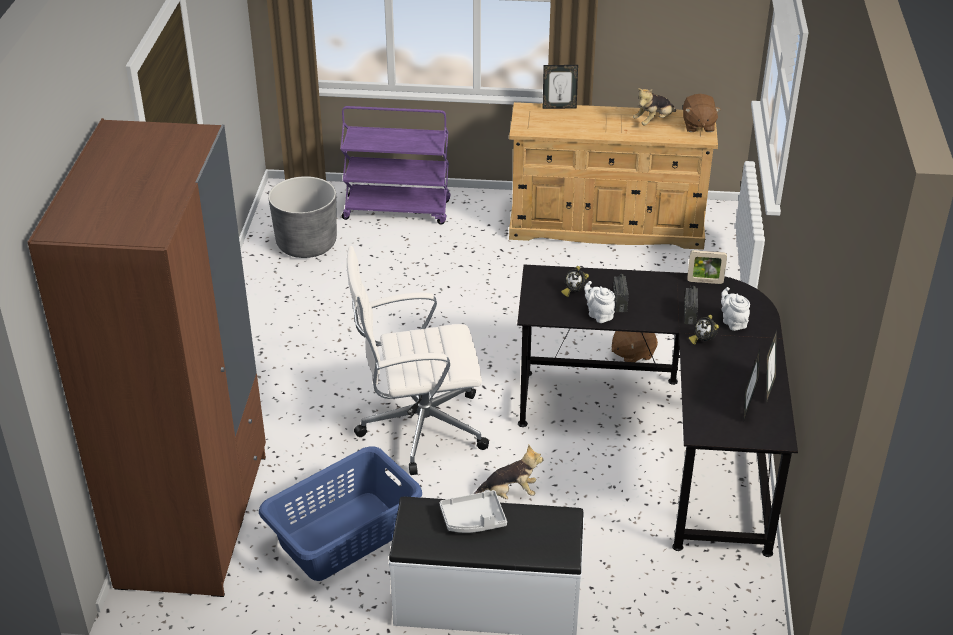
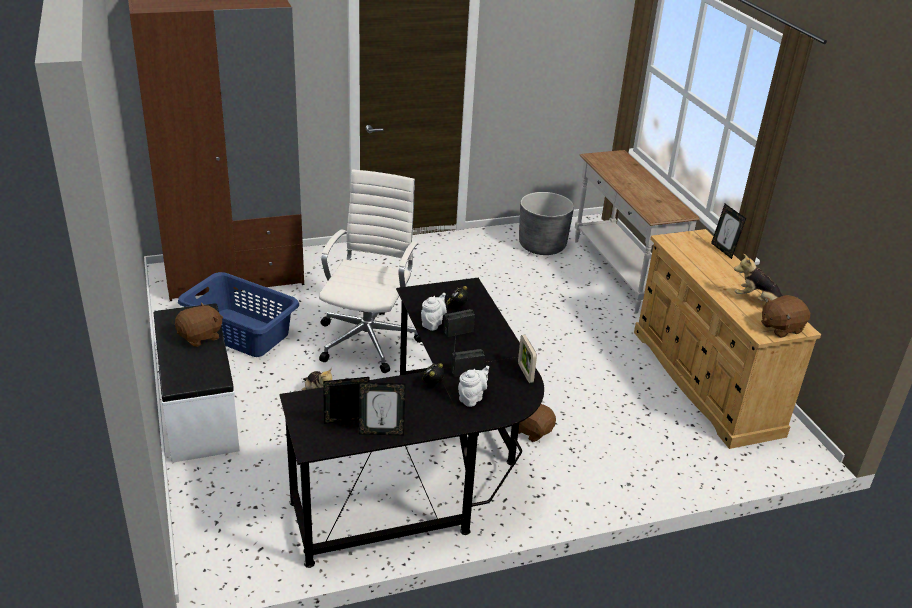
camera: 65 degrees right, 5 degrees down
purple cart [341,106,451,225] -> white console table [575,150,700,313]
white office chair [347,246,489,475] -> white office chair turned 45 degrees clockwise [319,169,422,373]
grey tray [439,490,507,533] -> brown plush toy [175,302,223,347]

